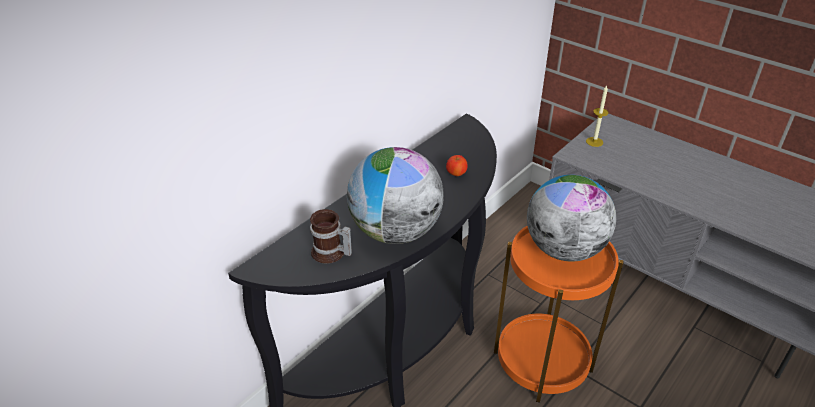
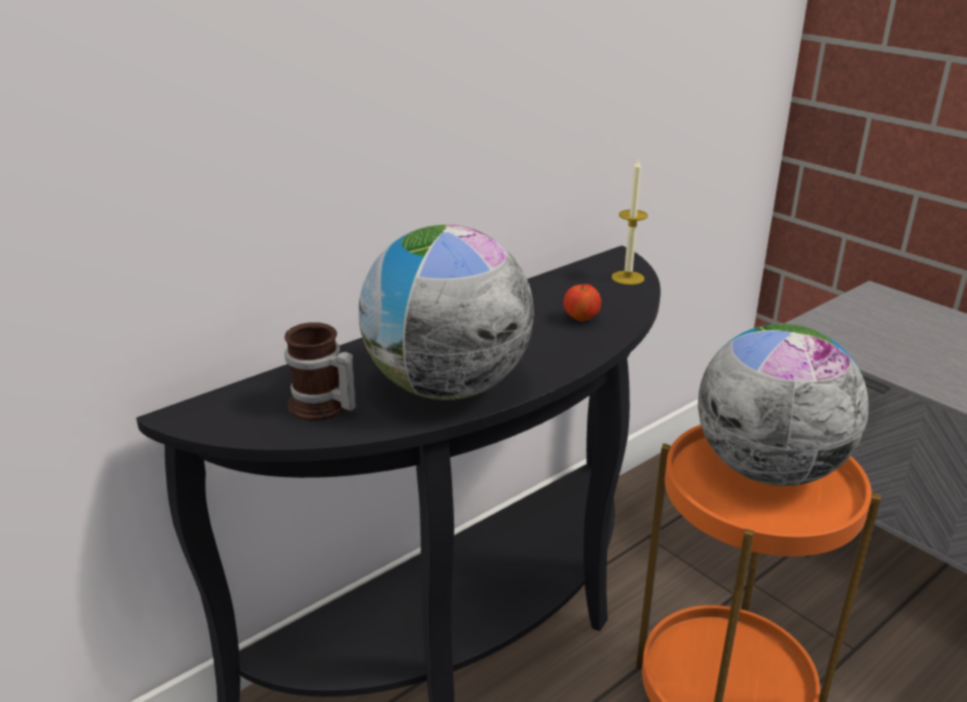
camera: 10 degrees right, 10 degrees down
candle [586,85,609,147] -> candle moved to [612,157,648,285]

